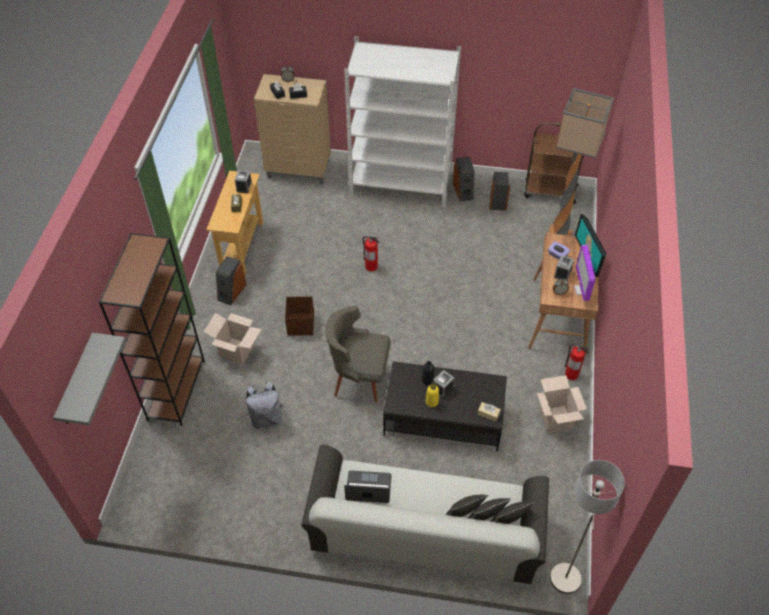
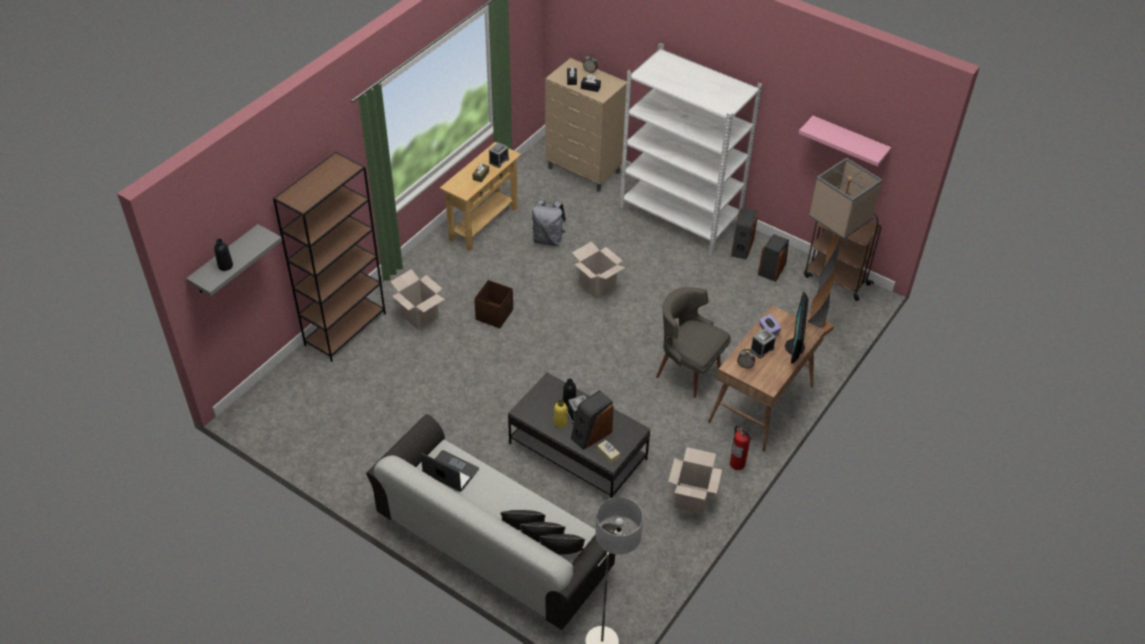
camera: 25 degrees right, 5 degrees down
speaker [216,256,246,305] -> speaker moved to [571,390,614,450]
grey backpack [246,381,283,429] -> grey backpack moved to [532,200,566,246]
grey chair [325,306,391,402] -> grey chair moved to [656,287,731,398]
fire extinguisher [362,236,379,271] -> cardboard box [572,242,626,299]
monitor [574,245,595,301] -> none
none -> black bottle [214,239,233,271]
none -> pink shelf [798,116,891,166]

